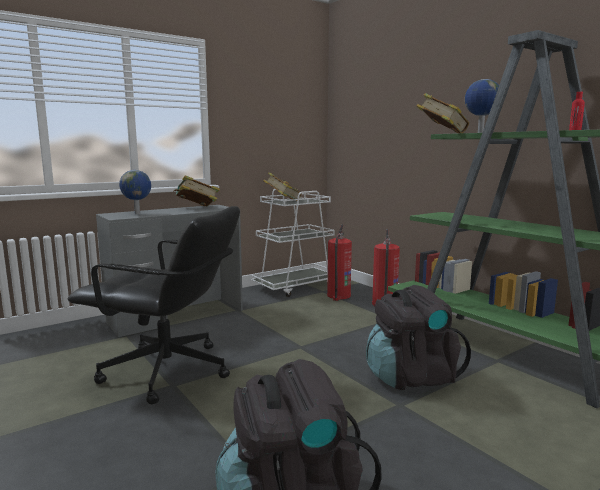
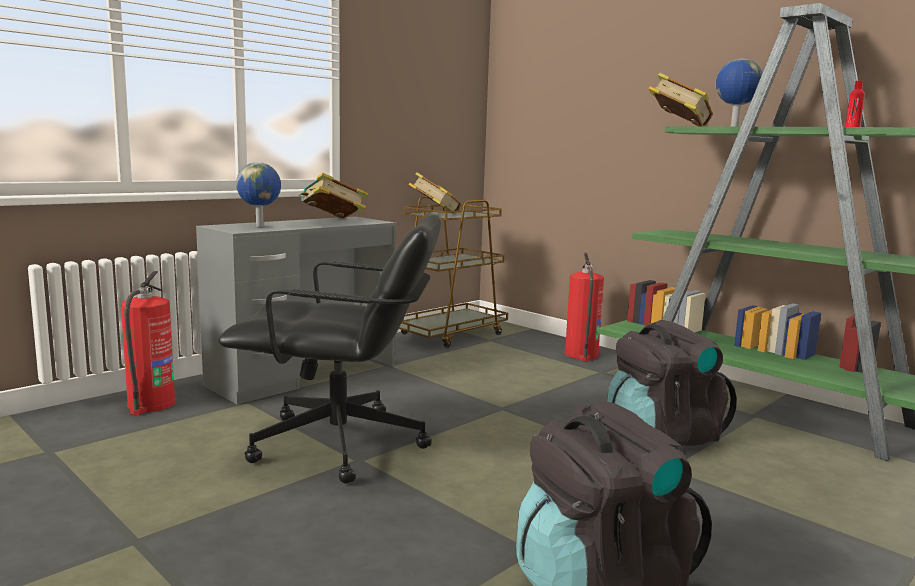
camera: 10 degrees left, 0 degrees up
white cart [251,189,335,297] -> brown cart [399,196,508,348]
fire extinguisher [327,225,352,301] -> fire extinguisher moved to [121,271,176,415]

